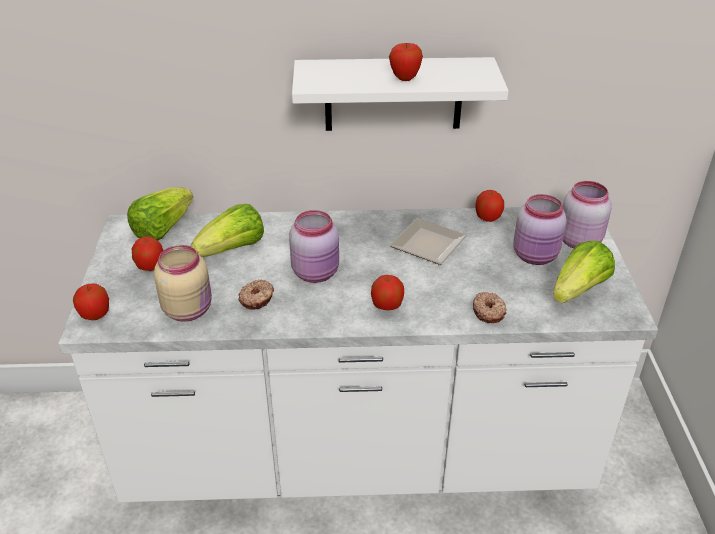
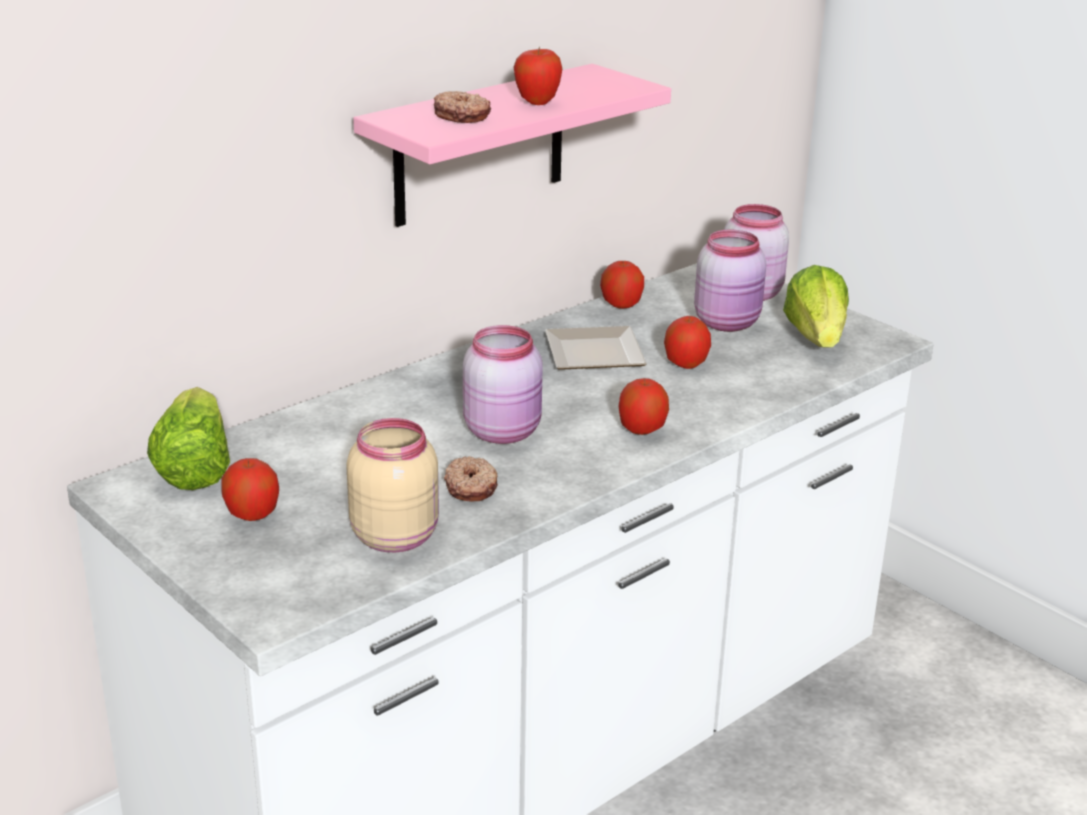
camera: 40 degrees left, 10 degrees down
apple [73,283,109,320] -> apple moved to [664,316,711,369]
lettuce [191,204,264,257] -> none
white shelf [292,57,509,131] -> pink shelf [353,64,671,227]
donut [473,292,507,323] -> donut moved to [434,91,491,123]

